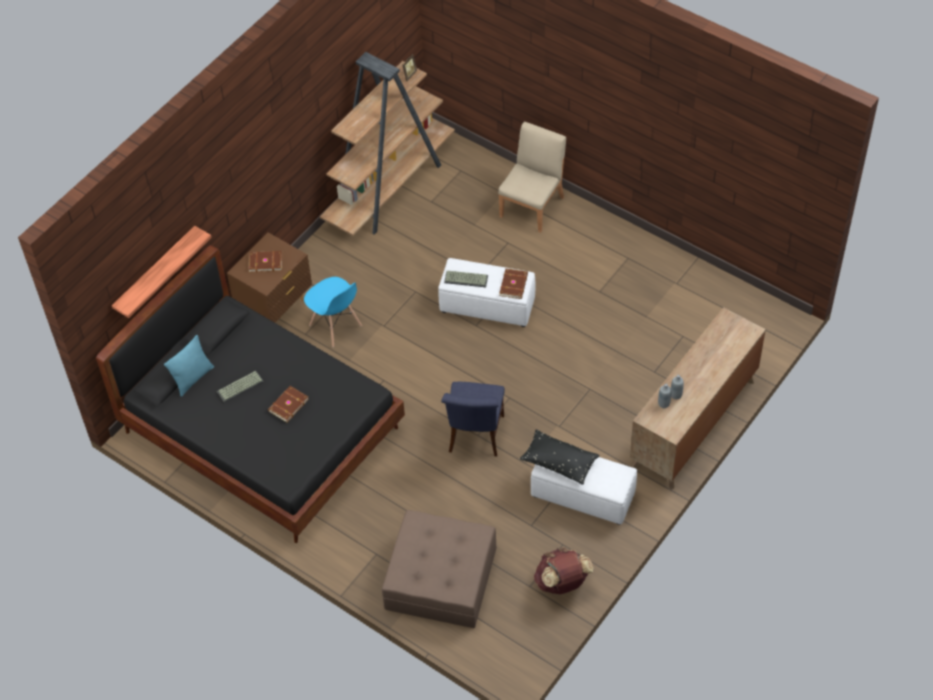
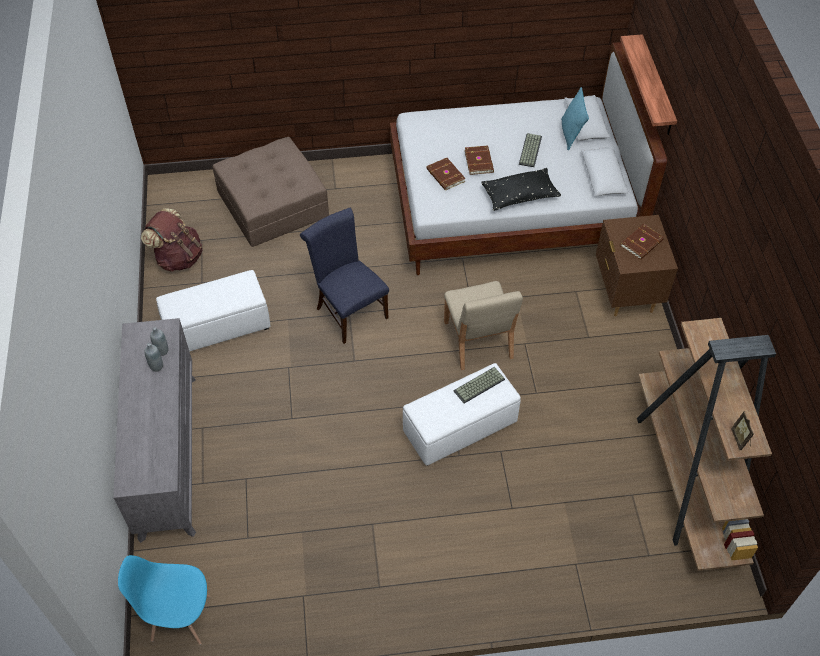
camera: 135 degrees right, 0 degrees up
black bed [96,245,405,543] -> white bed [390,42,667,275]
blue chair [304,277,362,347] -> blue chair moved to [118,555,210,645]
beige chair [498,122,566,233] -> beige chair moved to [444,281,523,370]
brown book [499,268,528,299] -> brown book moved to [426,158,466,190]
black pillow [520,429,600,485] -> black pillow moved to [481,168,561,211]
brown dresser [630,307,766,490] -> grey dresser [113,318,196,543]

